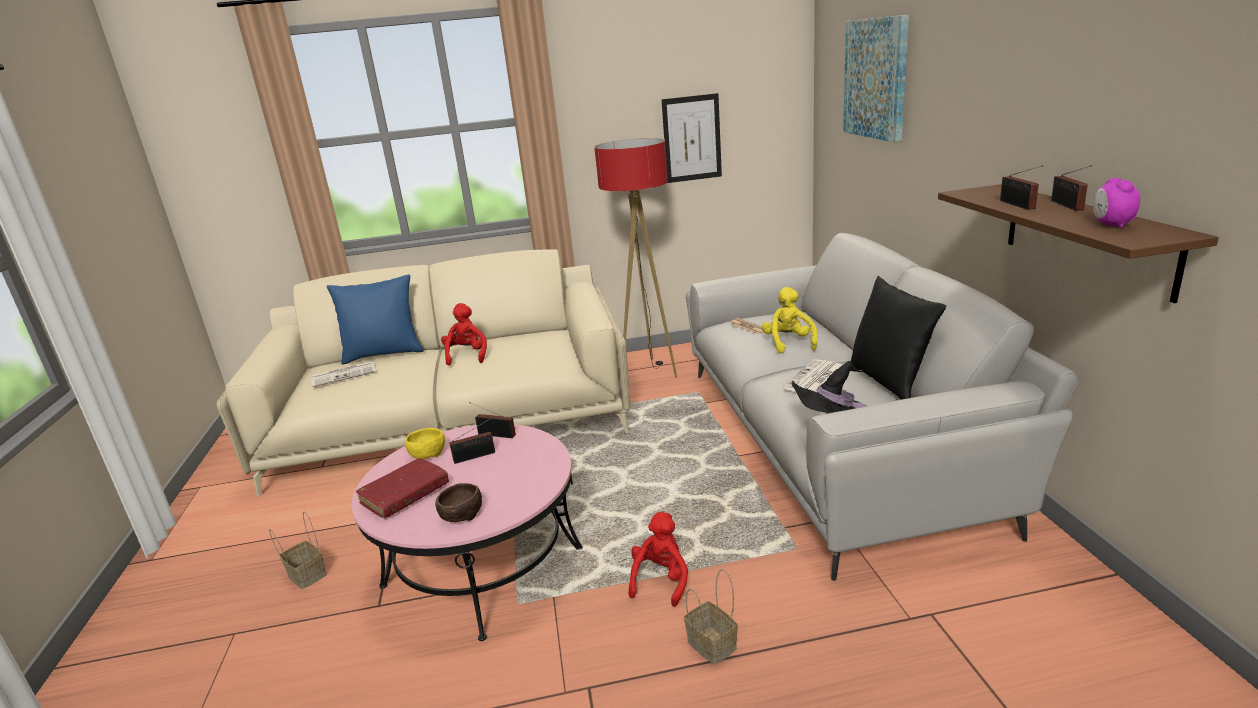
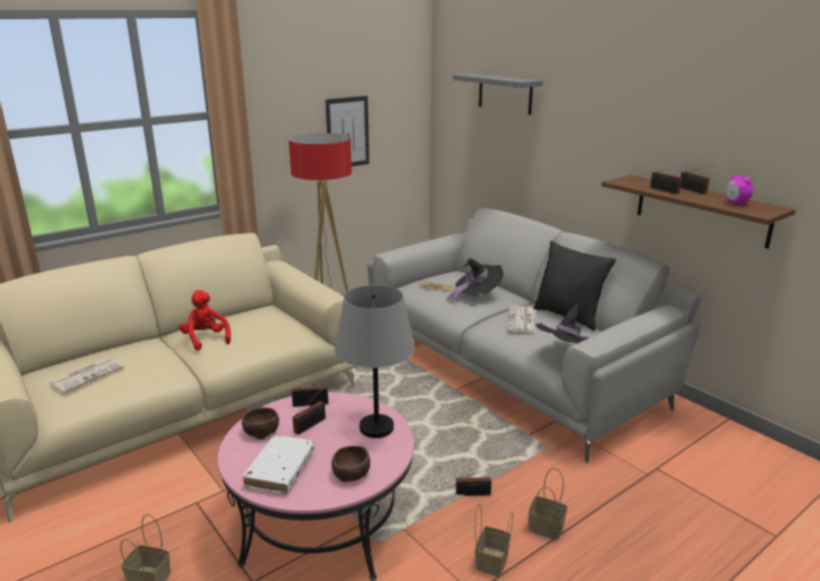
camera: 30 degrees left, 0 degrees up
blue pillow [327,275,424,365] -> none
red book [356,458,449,518] -> white book [242,435,315,494]
yellow bowl [405,428,445,459] -> brown bowl [242,407,279,439]
red plush toy [629,512,688,607] -> radio [456,467,496,496]
yellow plush toy [762,287,818,353] -> black hat [447,258,504,304]
picture [843,15,909,143] -> grey shelf [453,73,543,115]
none -> grey table lamp [334,285,415,438]
none -> basket [475,503,513,577]

